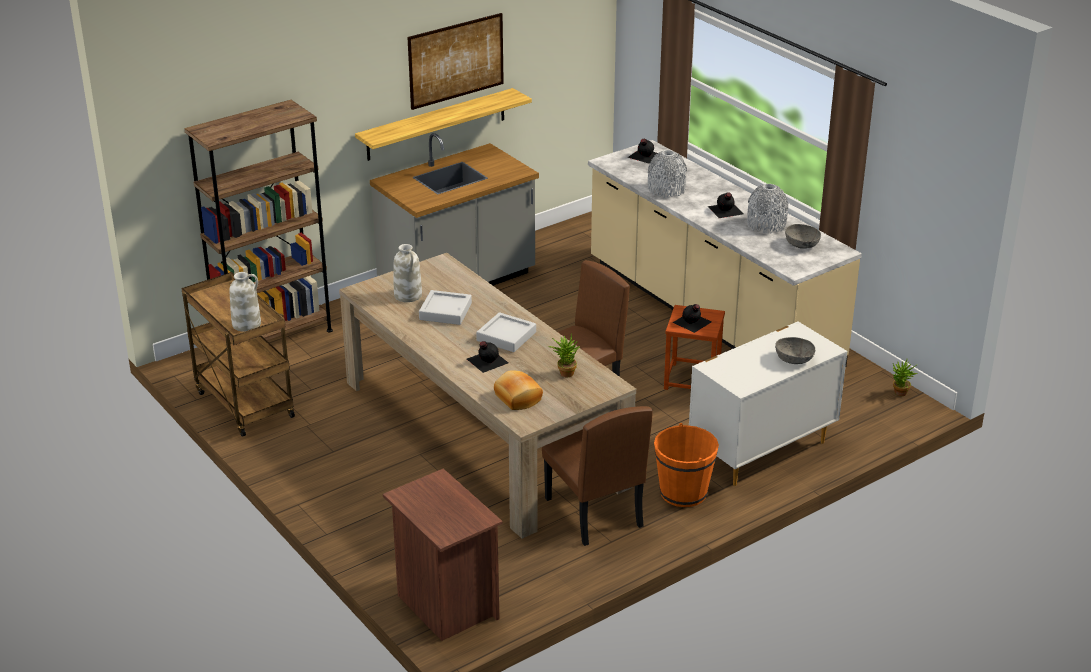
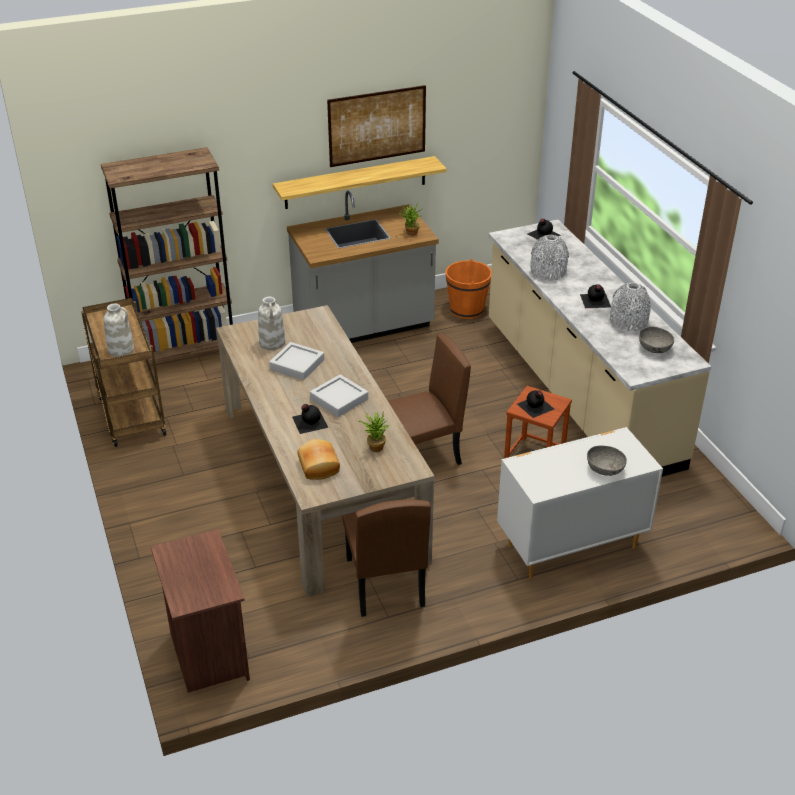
camera: 15 degrees right, 5 degrees up
orange bucket [654,423,719,507] -> orange bucket moved to [445,259,491,319]
potted plant [893,359,918,396] -> potted plant moved to [399,203,423,236]

